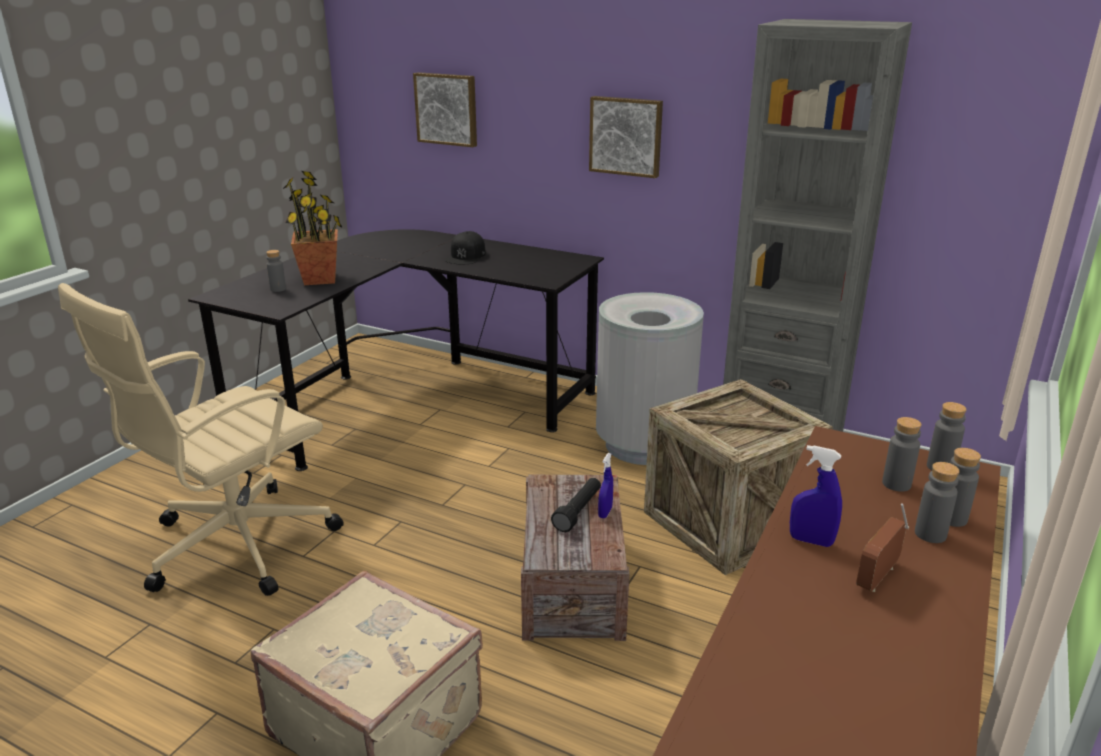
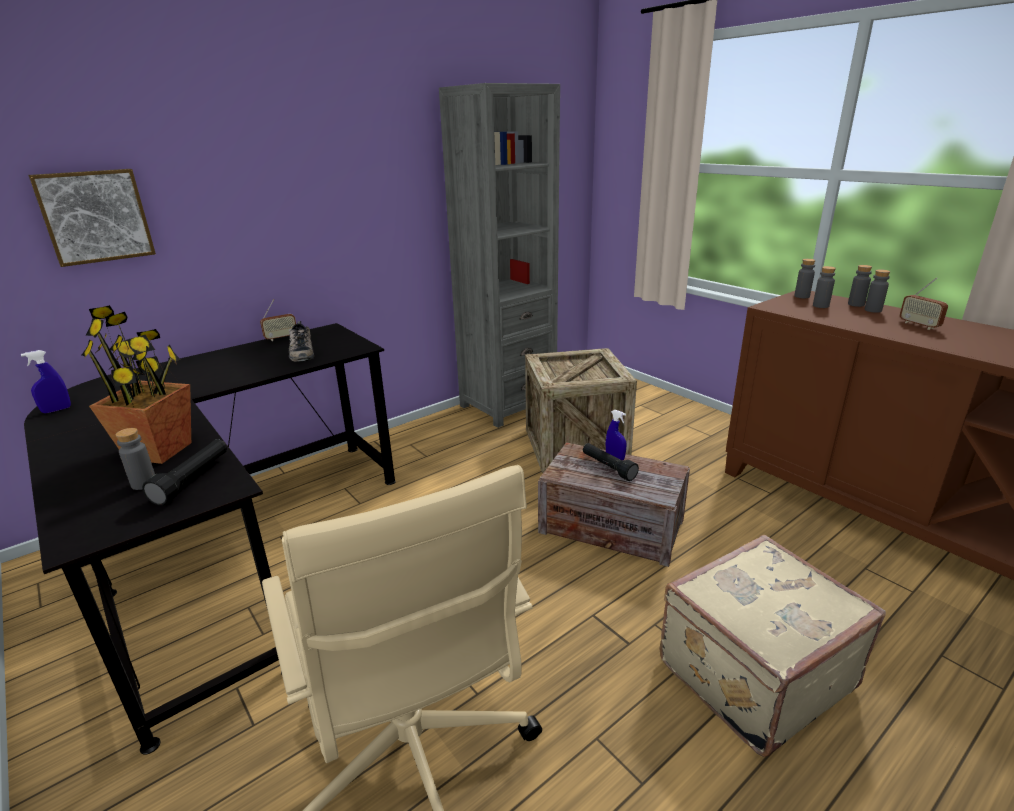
camera: 65 degrees left, 0 degrees up
black cap [445,231,486,264] -> none
picture [589,96,663,178] -> none
grey trash can [596,292,704,465] -> none
blue spray bottle [790,445,842,547] -> blue spray bottle moved to [21,350,71,413]
none -> black flashlight [142,439,227,506]
none -> radio [260,299,296,341]
none -> shoe [289,321,314,362]

